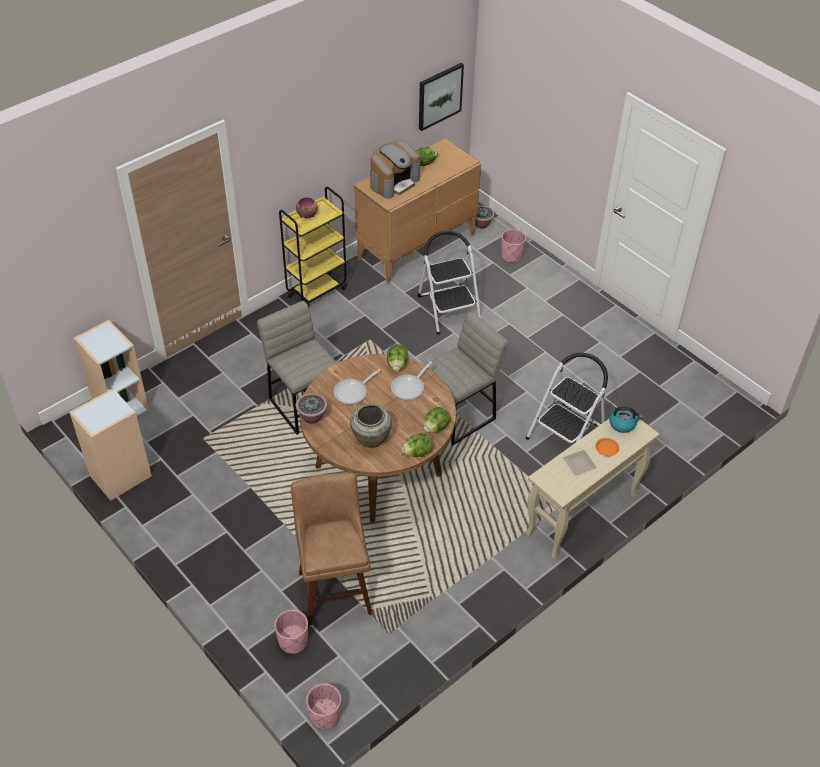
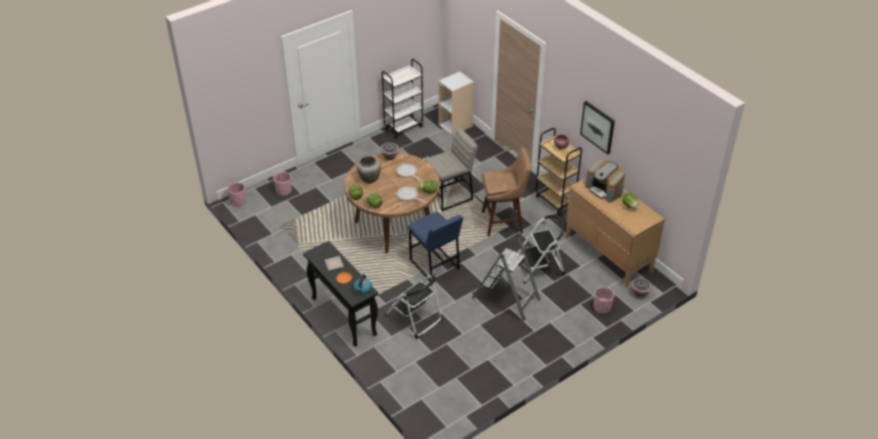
camera: 95 degrees right, 5 degrees down
bookcase [69,388,152,501] -> white cart [382,59,423,139]
yellow cart [279,187,347,307] -> brown cart [536,128,582,216]
brown stool [291,472,373,626] -> brown stool moved to [482,147,532,237]
picture [419,63,464,131] -> picture moved to [580,101,615,155]
grey chair [425,312,508,445] -> blue chair [408,212,463,282]
beige console table [526,416,659,559] -> black console table [303,241,378,347]
none -> grey step ladder [472,234,541,321]

